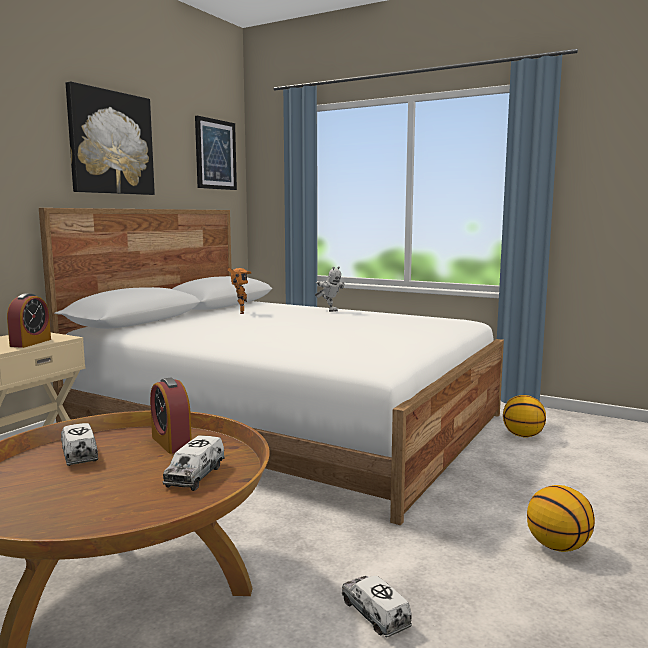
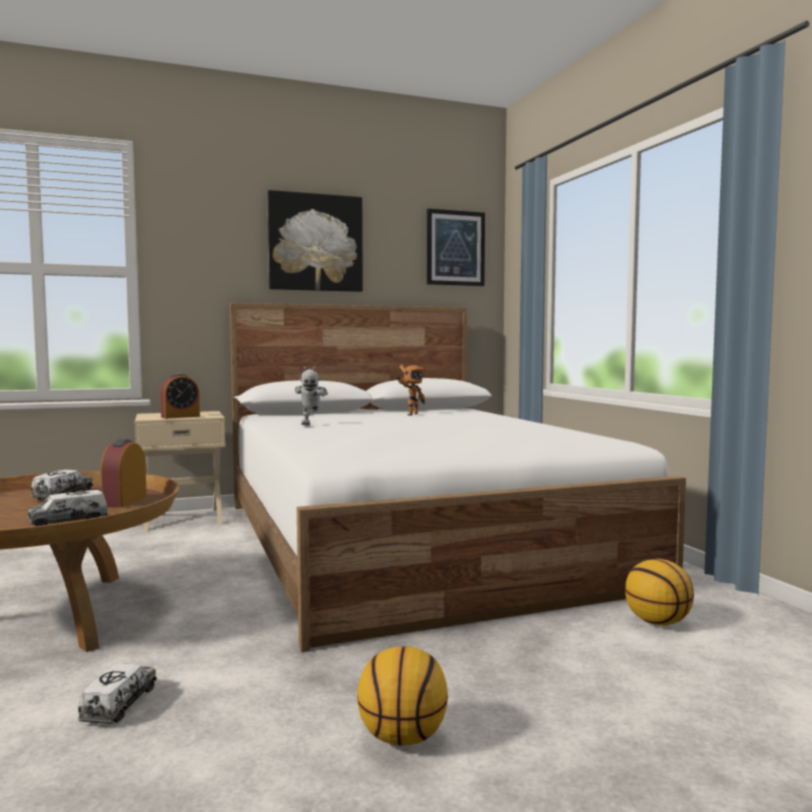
camera: 40 degrees right, 5 degrees down
toy robot [315,266,344,312] -> toy robot moved to [295,367,328,425]

